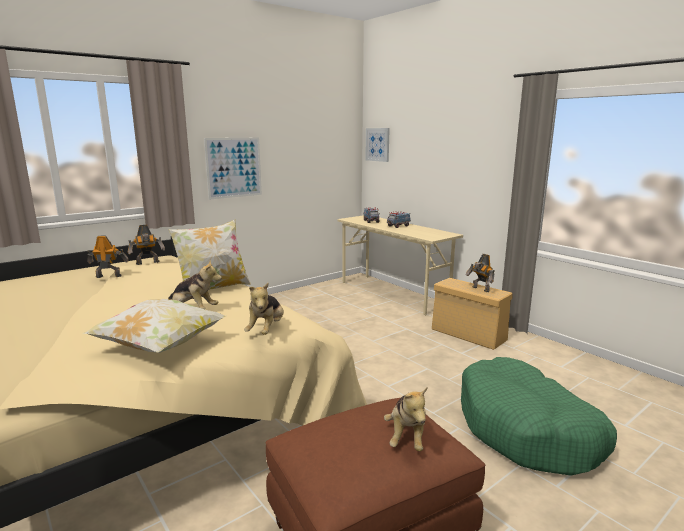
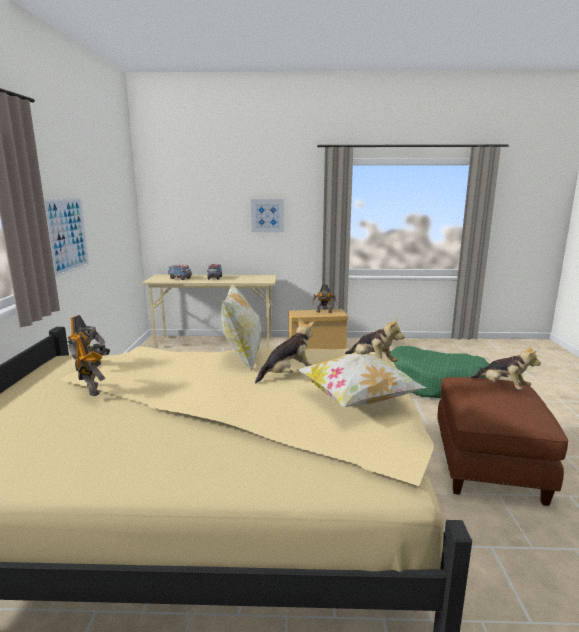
camera: 50 degrees left, 0 degrees up
toy robot [87,235,128,278] -> toy robot turned 120 degrees clockwise [77,334,110,396]
picture [365,128,390,162] -> picture moved to [251,199,284,232]

